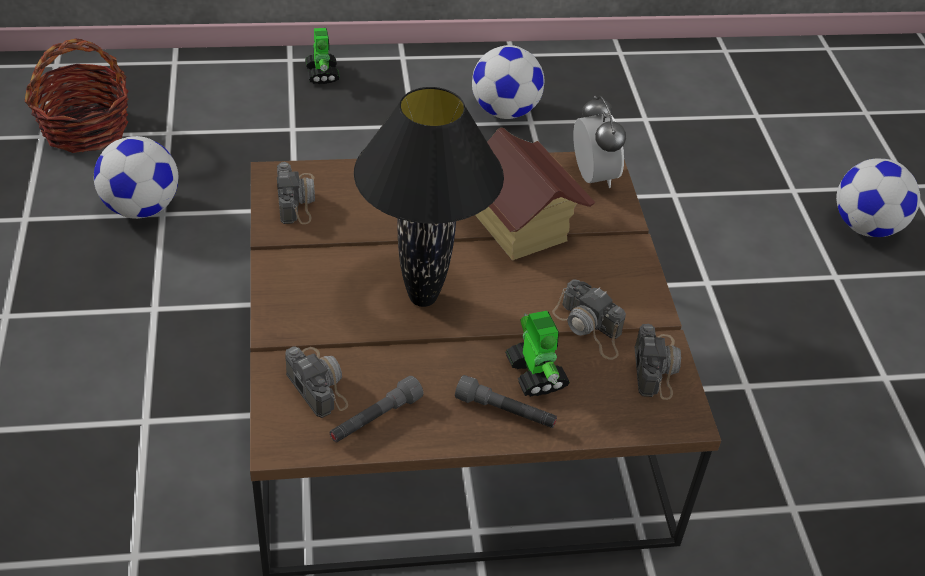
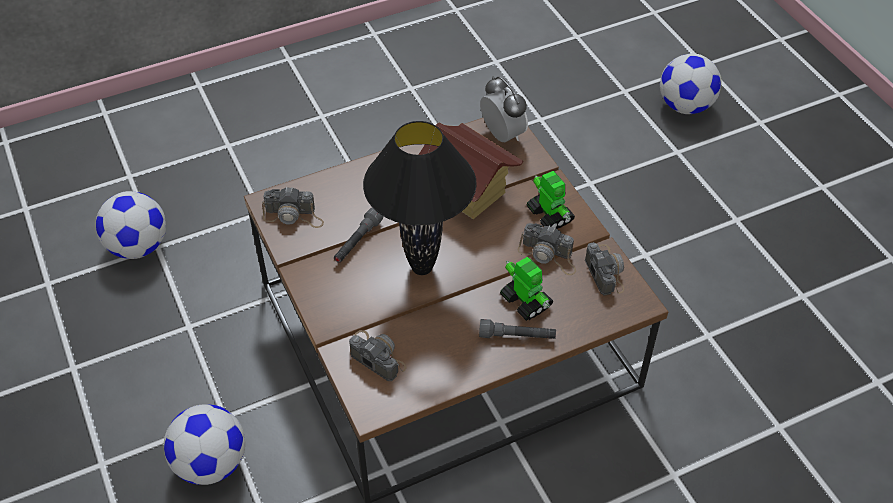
camera: 15 degrees left, 5 degrees up
basket [25,39,129,153] -> none
camera [277,162,315,224] -> camera turned 120 degrees clockwise [262,187,324,228]
toy robot [305,28,340,84] -> toy robot moved to [526,171,575,229]
grey flashlight [330,376,423,442] -> grey flashlight moved to [334,208,383,263]
football [472,45,544,119] -> football moved to [164,404,245,485]

